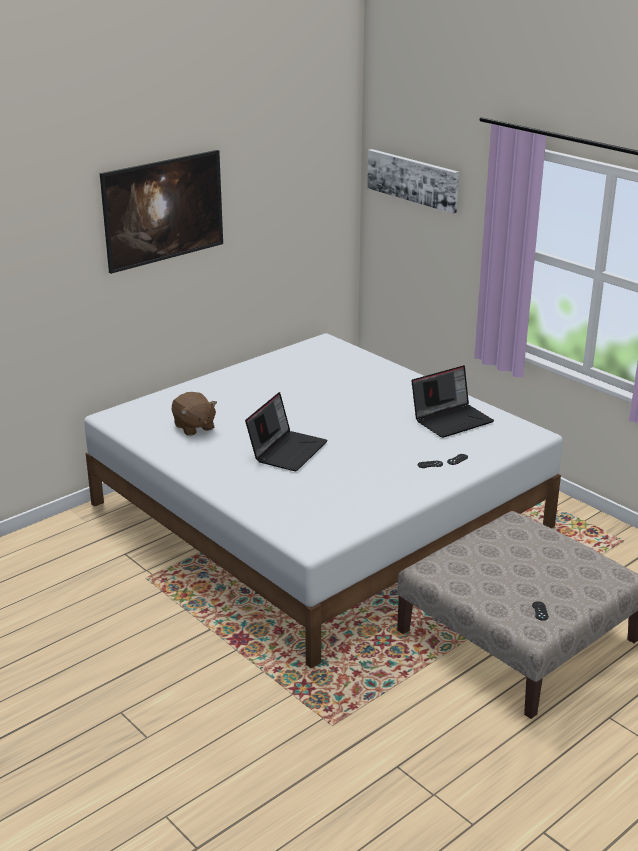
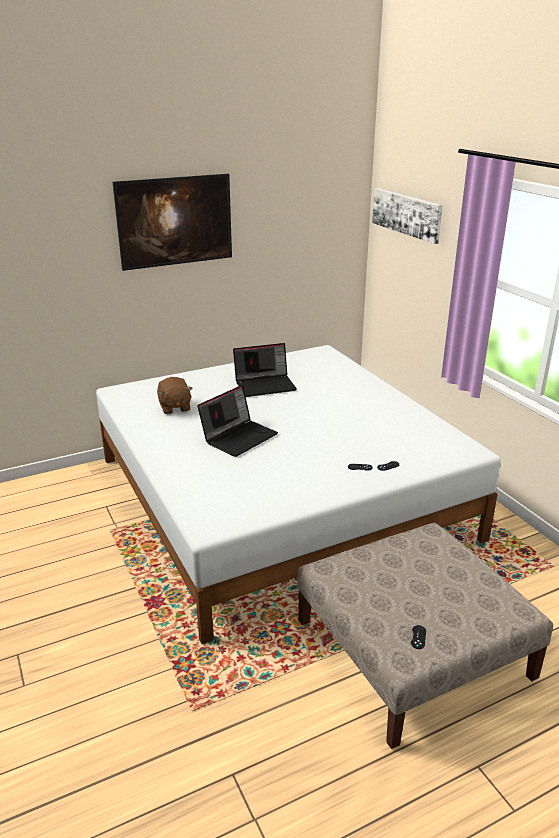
camera: 15 degrees right, 0 degrees up
laptop [412,365,494,438] -> laptop moved to [233,343,297,397]

